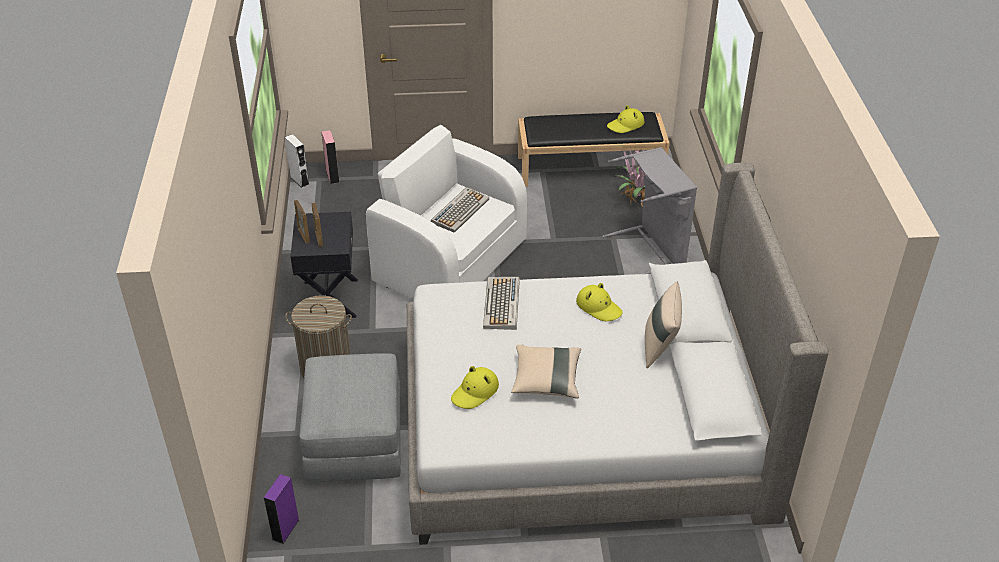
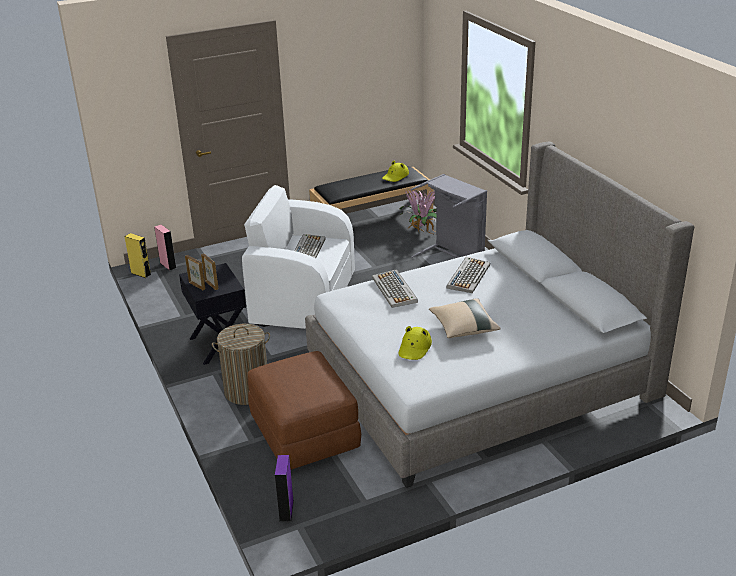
camera: 20 degrees left, 10 degrees down
white speaker [285,134,310,188] -> yellow speaker [125,233,151,278]
grey ottoman [300,353,401,482] -> brown ottoman [247,351,361,470]
yellow hat [576,283,623,321] -> keyboard [447,257,490,293]
beige pillow [645,282,682,368] -> none

